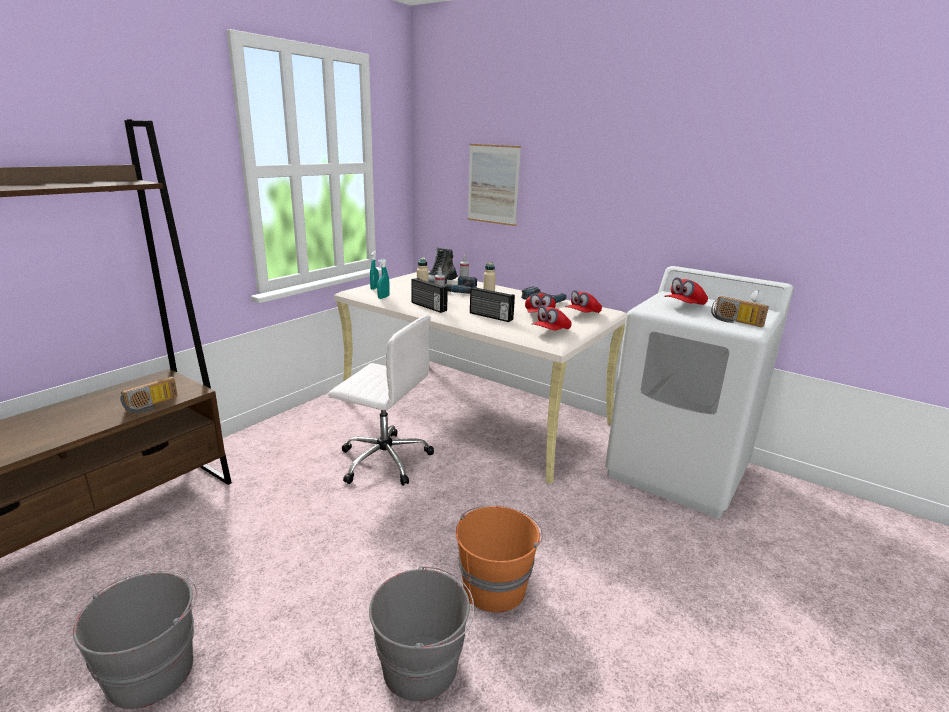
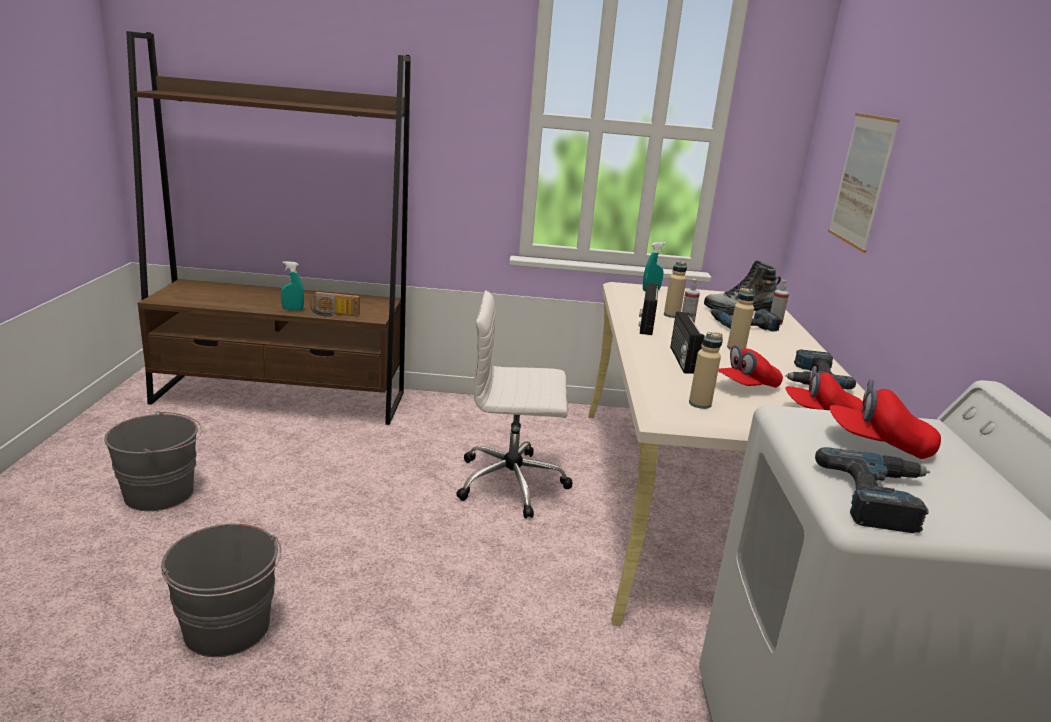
camera: 55 degrees right, 0 degrees up
white office chair [328,316,434,486] -> white office chair turned 105 degrees clockwise [456,290,573,519]
turquoise spray bottle [377,259,390,299] -> turquoise spray bottle moved to [281,261,304,311]
orange bucket [456,505,543,613] -> none
red cap [532,306,572,330] -> beige bottle [689,332,723,409]
radio [711,296,769,327] -> power drill [815,447,930,533]

